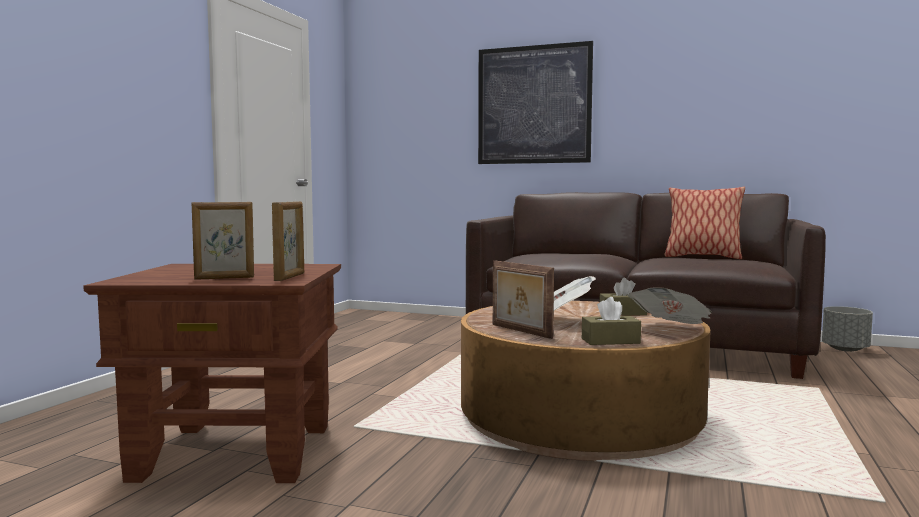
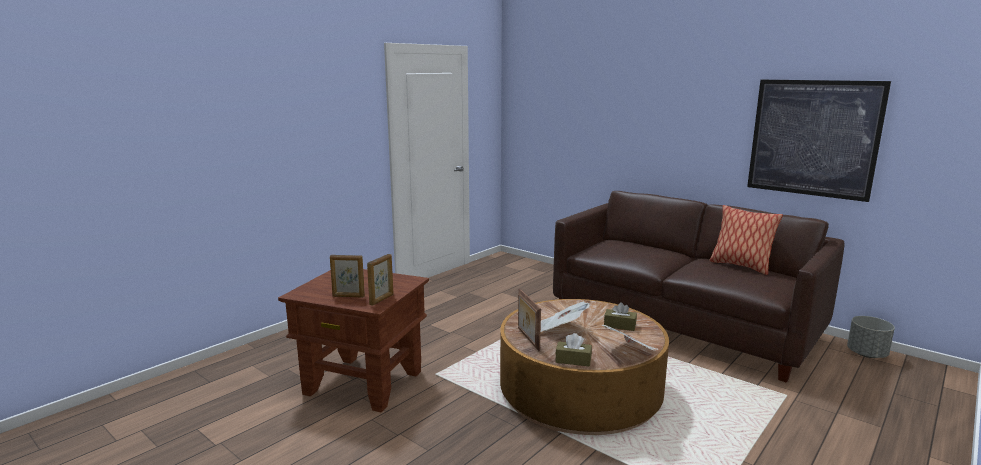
camera: 20 degrees right, 10 degrees up
picture [478,41,593,164] -> picture moved to [747,80,891,202]

